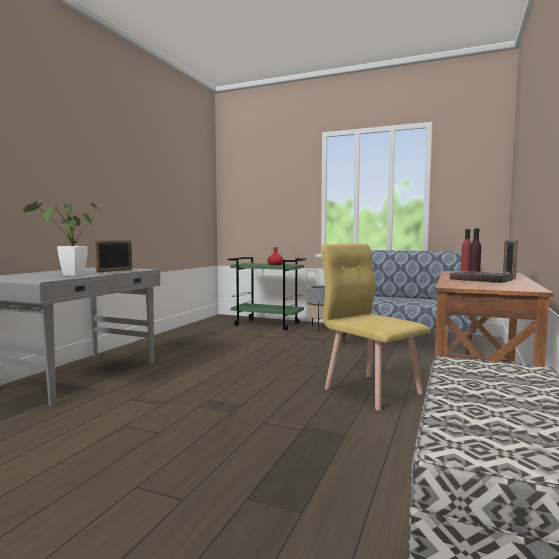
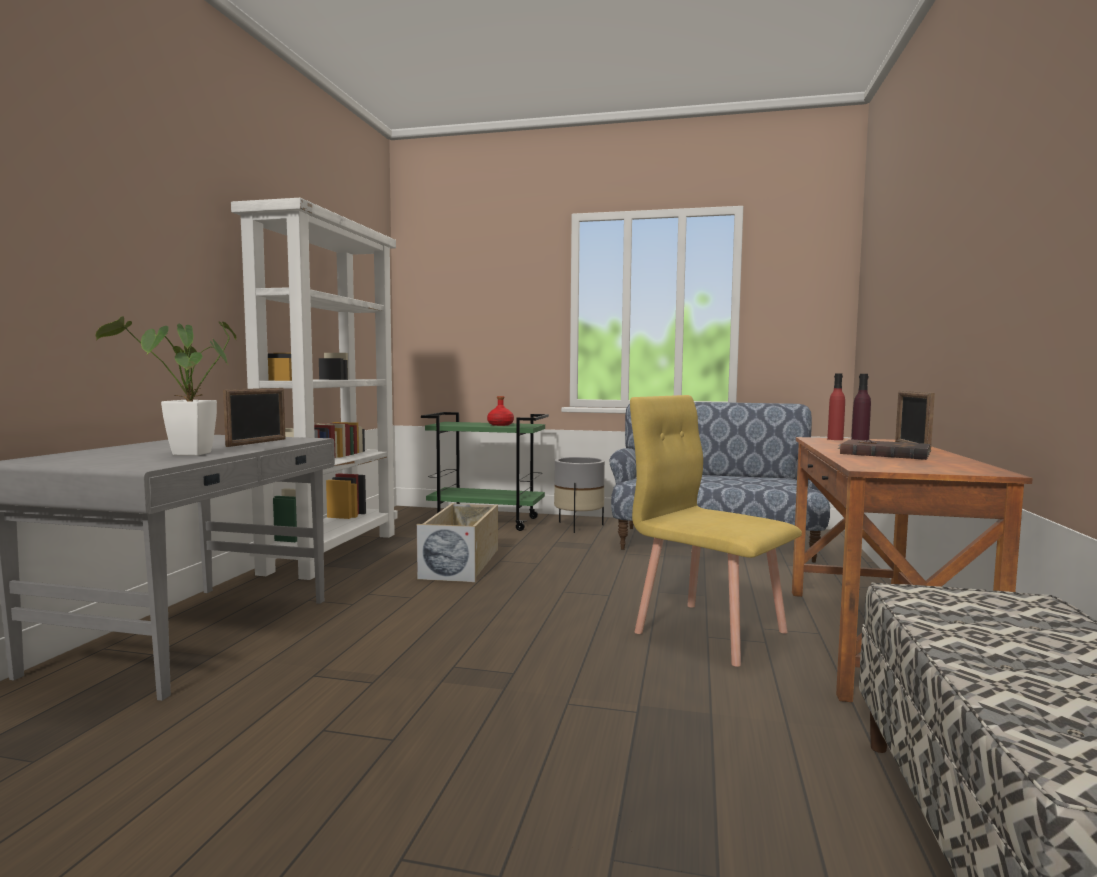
camera: 10 degrees left, 0 degrees up
none -> white bookcase [231,198,398,580]
none -> beige storage box [417,503,498,582]

